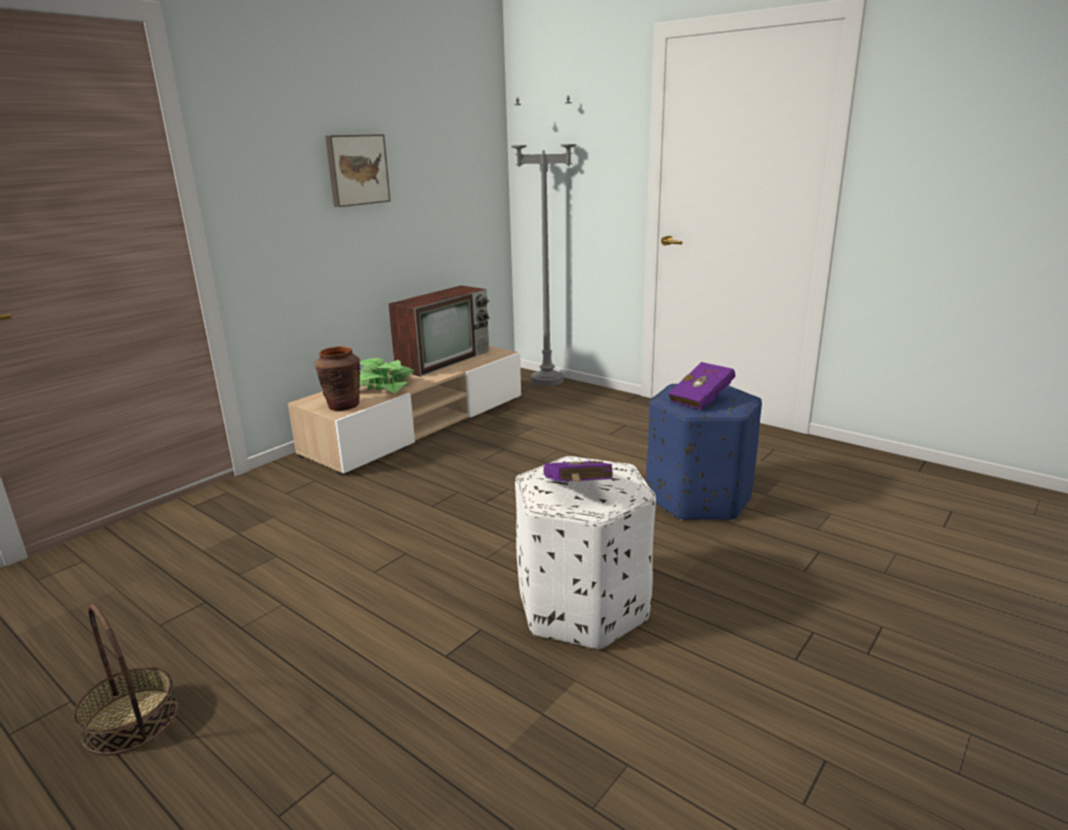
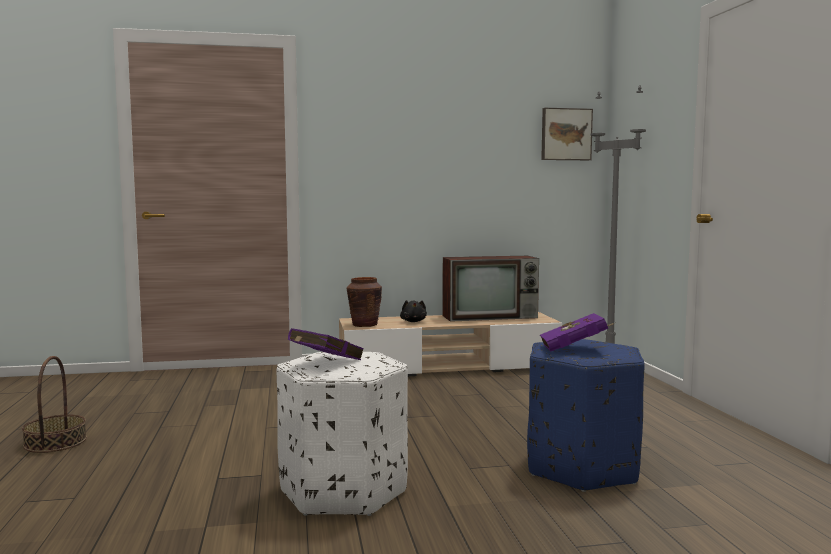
camera: 40 degrees right, 15 degrees down
picture [325,134,391,207] -> picture moved to [541,108,593,160]
potted plant [360,358,415,393] -> black plush toy [400,300,427,322]

